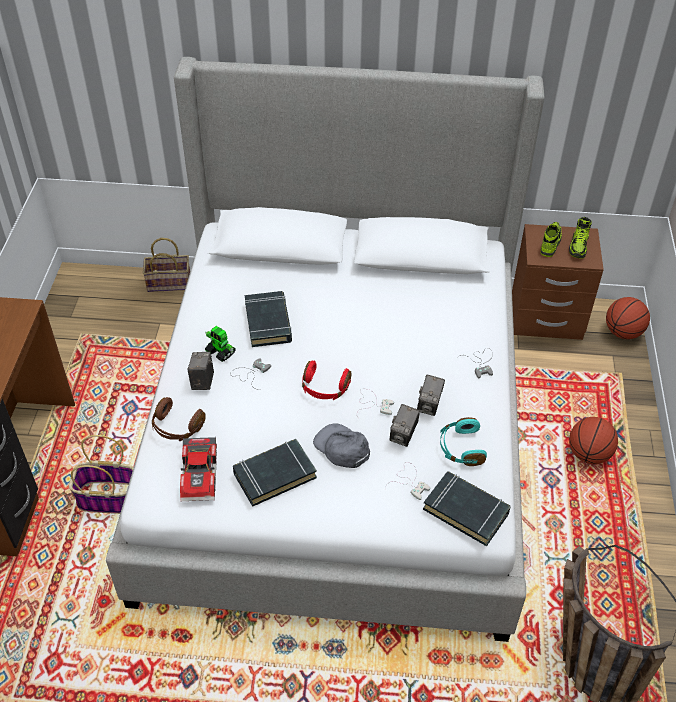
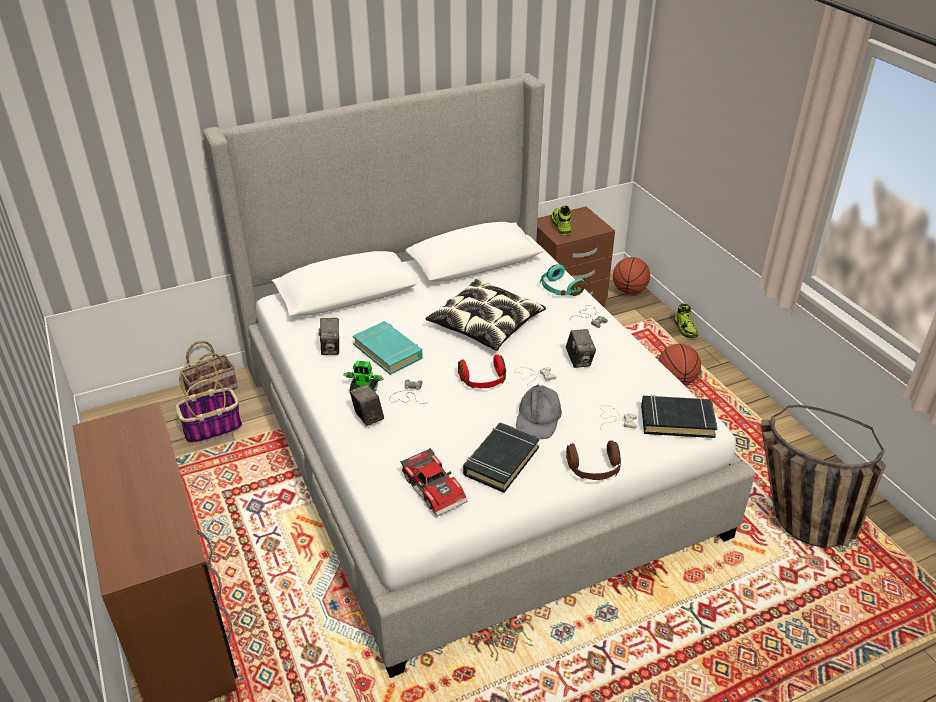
camera: 30 degrees left, 10 degrees down
basket [69,435,134,514] -> basket moved to [176,360,242,444]
brown headphones [152,397,206,441] -> brown headphones moved to [566,440,621,480]
black book [245,291,292,347] -> turquoise book [353,321,423,375]
grey cap [313,423,370,468] -> grey cap turned 90 degrees counterclockwise [516,385,562,439]
camera [390,404,420,447] -> camera moved to [318,318,339,355]
turquoise headphones [440,417,487,466] -> turquoise headphones moved to [540,265,585,296]
shoe [569,217,592,259] -> shoe moved to [674,304,698,338]
none -> pillow [426,279,546,351]

